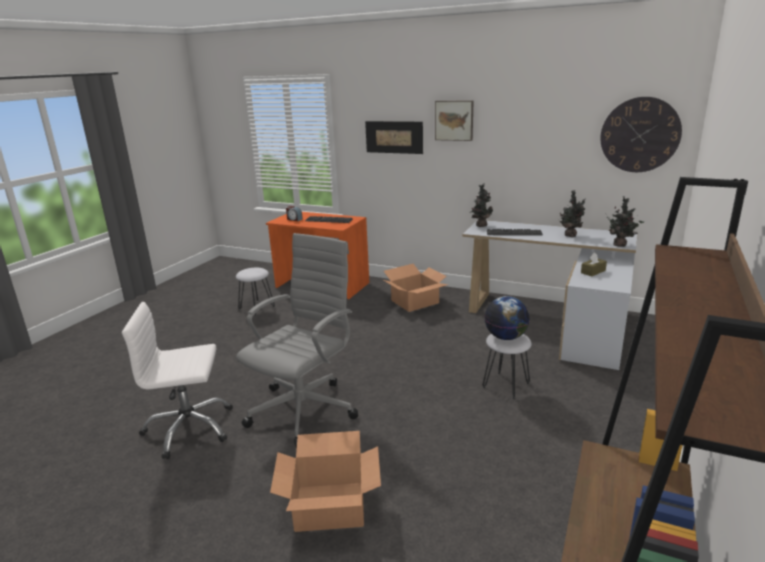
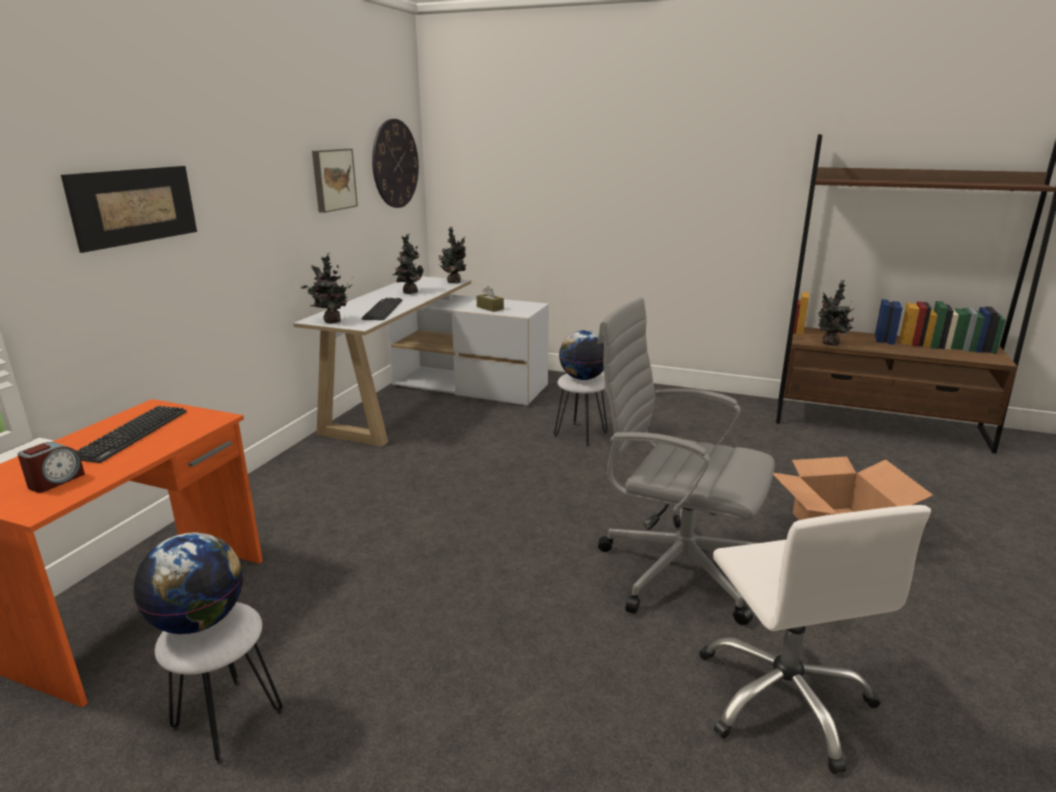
camera: 95 degrees left, 0 degrees up
cardboard box [383,264,448,312] -> none
picture [435,100,473,141] -> picture moved to [312,149,358,213]
none -> globe [134,532,243,634]
none -> potted plant [818,280,854,346]

